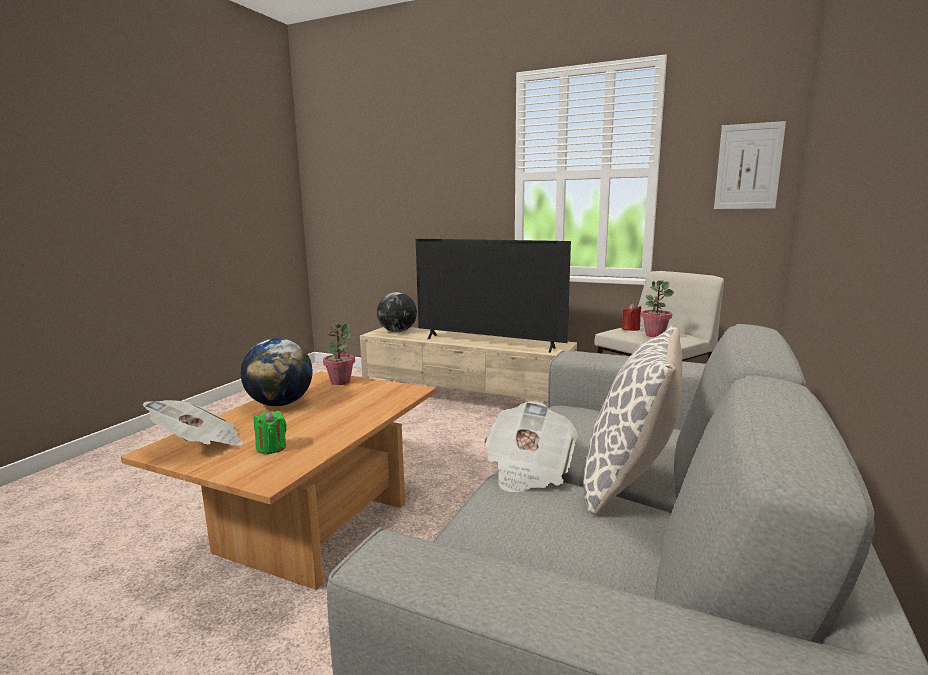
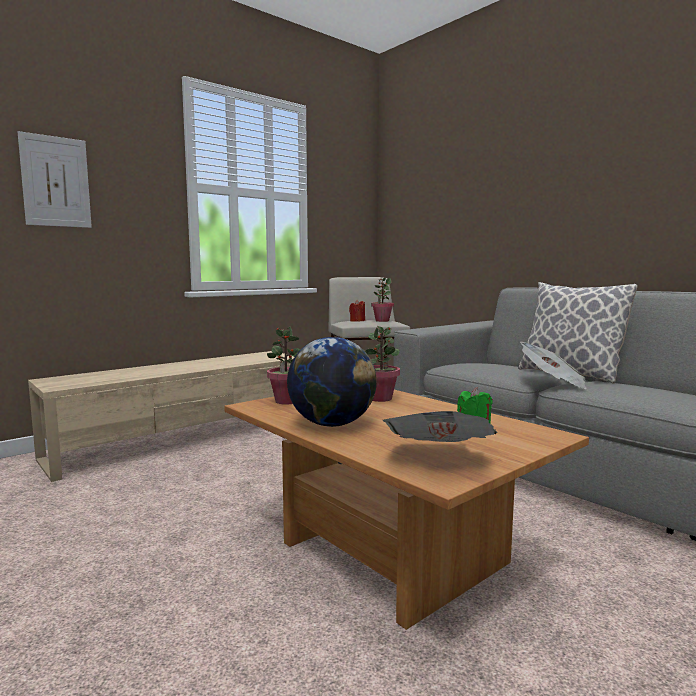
camera: 65 degrees left, 5 degrees down
globe [377,292,417,332] -> none
television [416,239,571,353] -> none
picture [714,121,786,209] -> picture moved to [18,131,92,228]
none -> potted plant [365,326,400,402]

